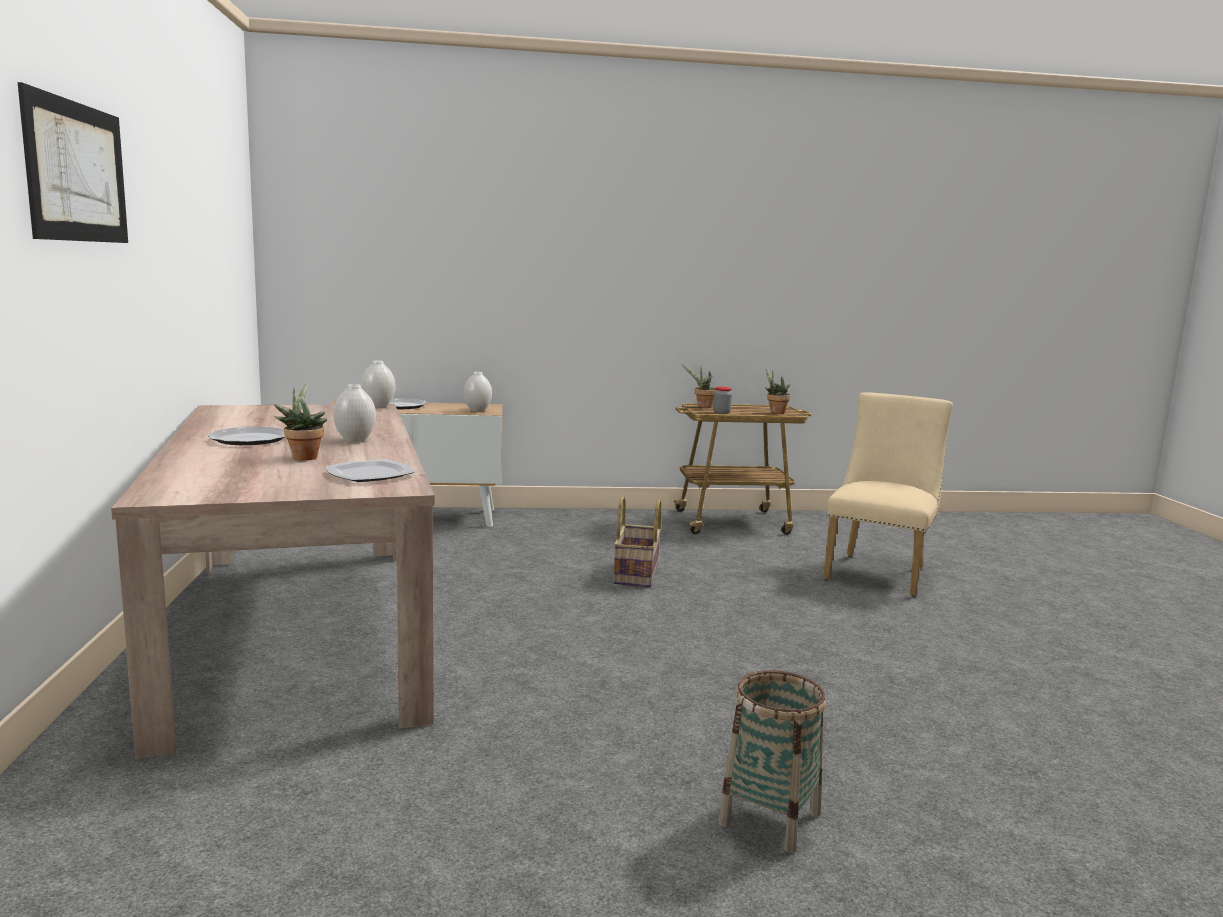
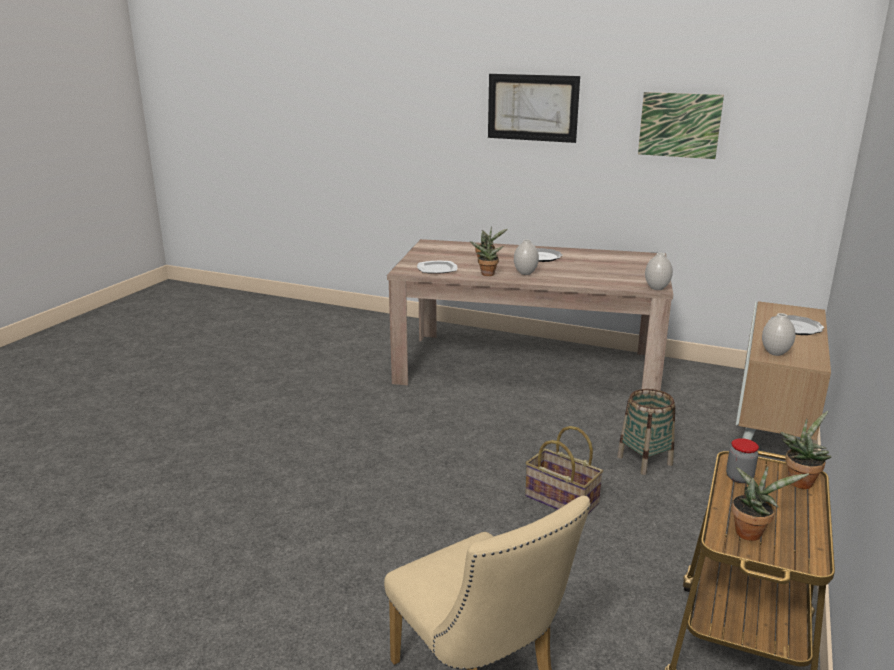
camera: 120 degrees right, 10 degrees up
basket [718,670,826,853] -> basket moved to [617,389,675,475]
none -> potted plant [470,240,504,276]
none -> picture [638,92,724,159]

